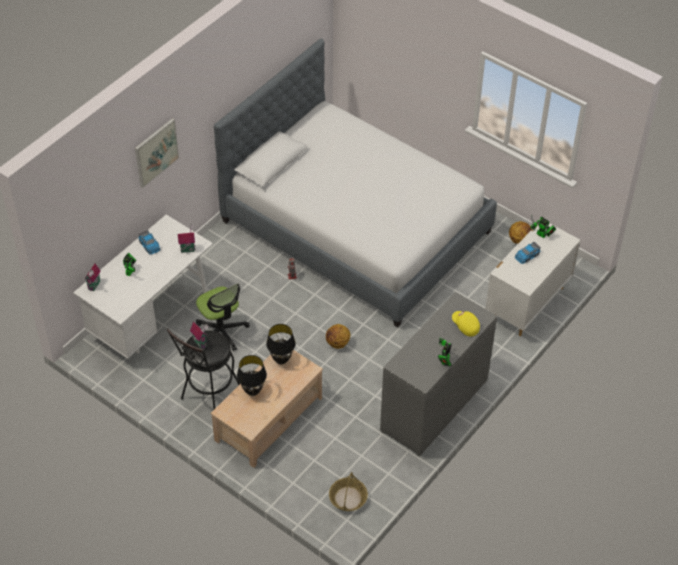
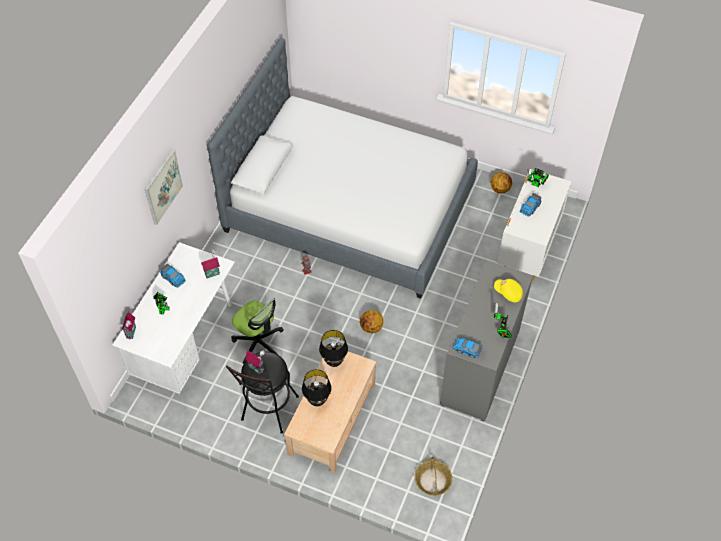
camera: 15 degrees left, 5 degrees up
none -> toy car [452,338,483,358]

